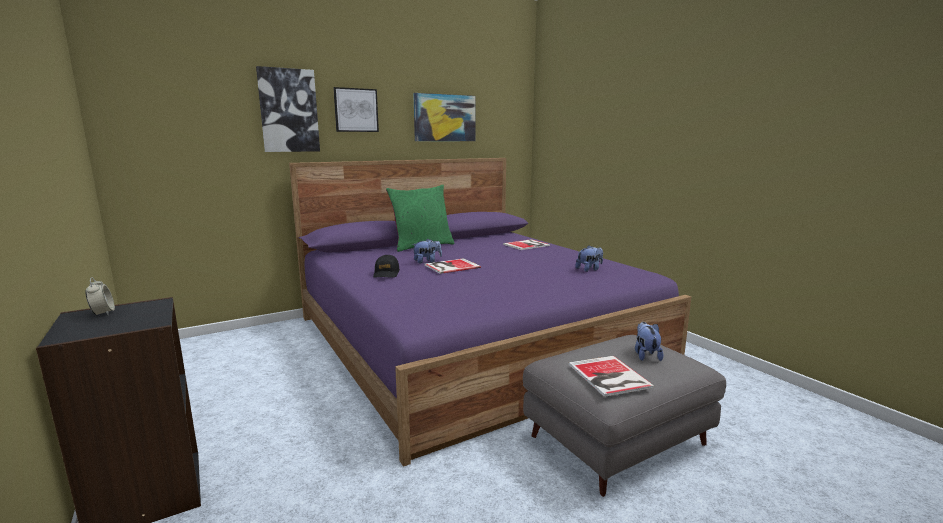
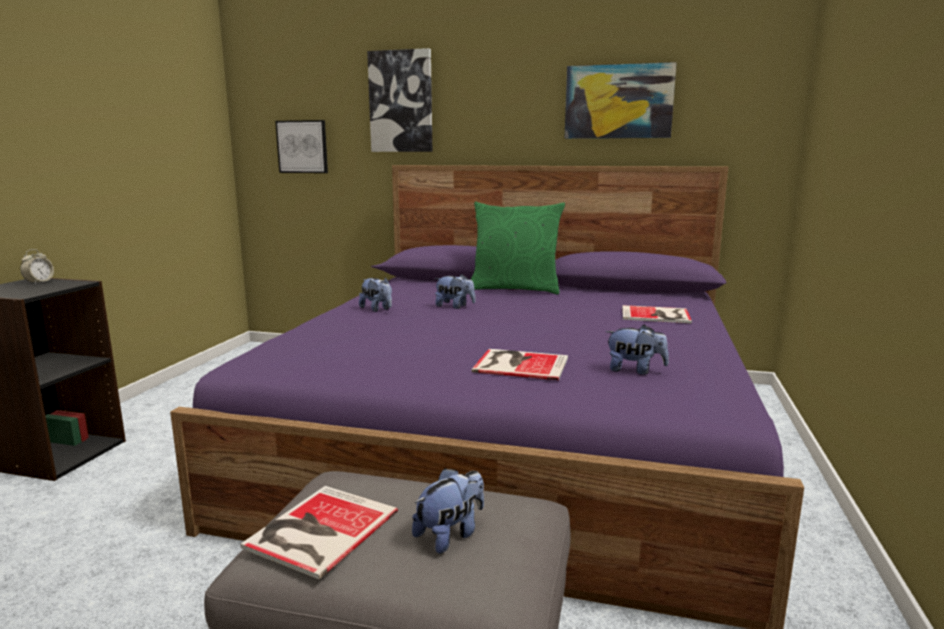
camera: 45 degrees right, 0 degrees up
picture [333,87,379,132] -> picture moved to [275,120,328,173]
black cap [373,255,400,278] -> plush toy [359,277,392,312]
book [425,258,481,274] -> book moved to [472,349,568,380]

